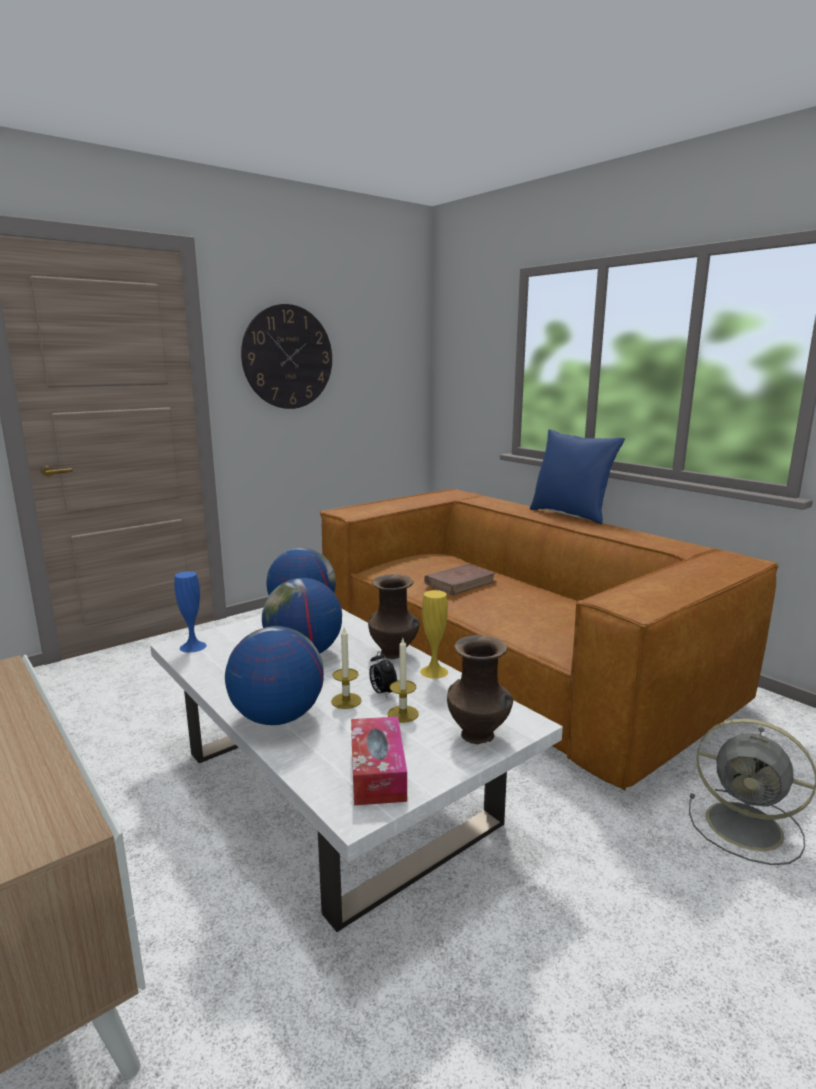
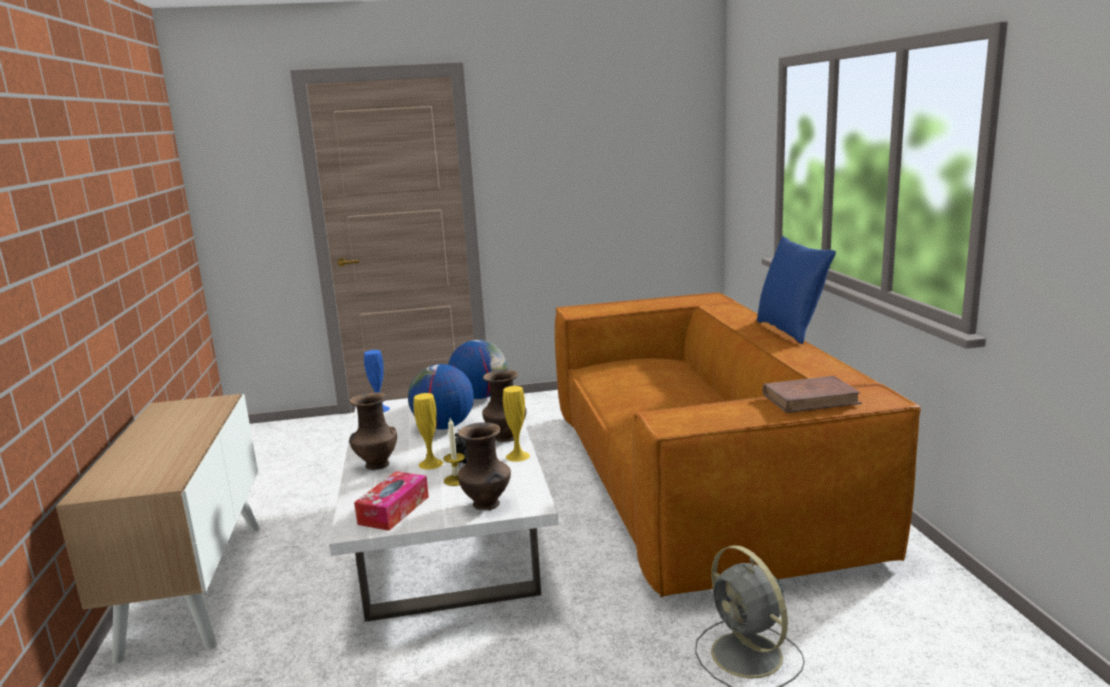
camera: 30 degrees right, 0 degrees up
globe [225,626,324,725] -> brown vase [349,393,397,470]
wall clock [241,304,332,409] -> none
candle [331,628,361,709] -> yellow vase [414,393,443,469]
brown book [424,564,496,595] -> brown book moved to [763,376,862,413]

